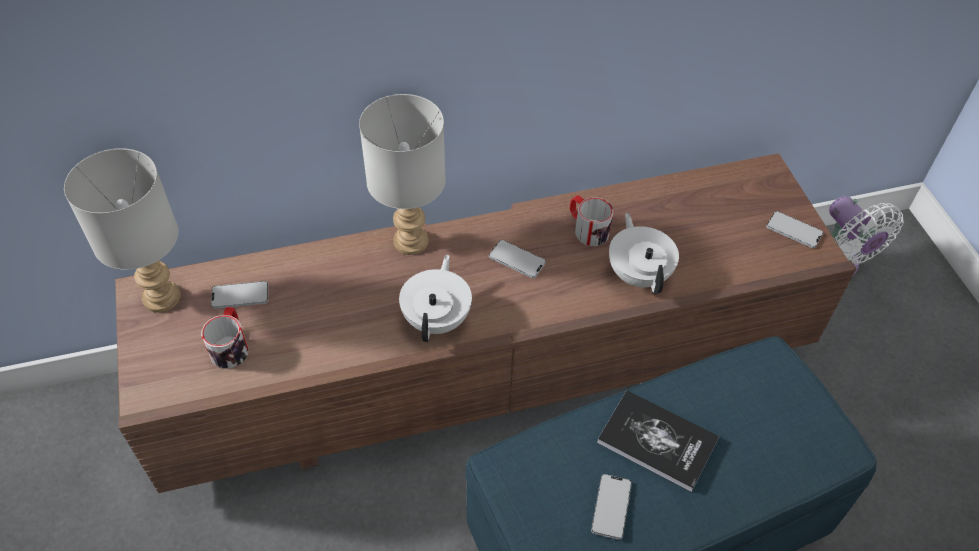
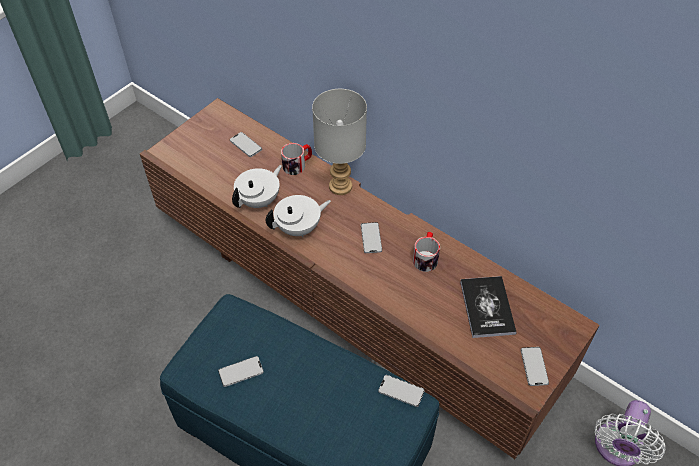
camera: 55 degrees right, 0 degrees up
grey table lamp [64,148,181,312] -> none
mug [201,307,249,369] -> mug moved to [281,143,312,175]
book [597,390,719,492] -> book moved to [460,276,517,338]
white teapot [609,213,679,294] -> white teapot moved to [232,165,282,208]
none -> phone [378,375,424,407]

